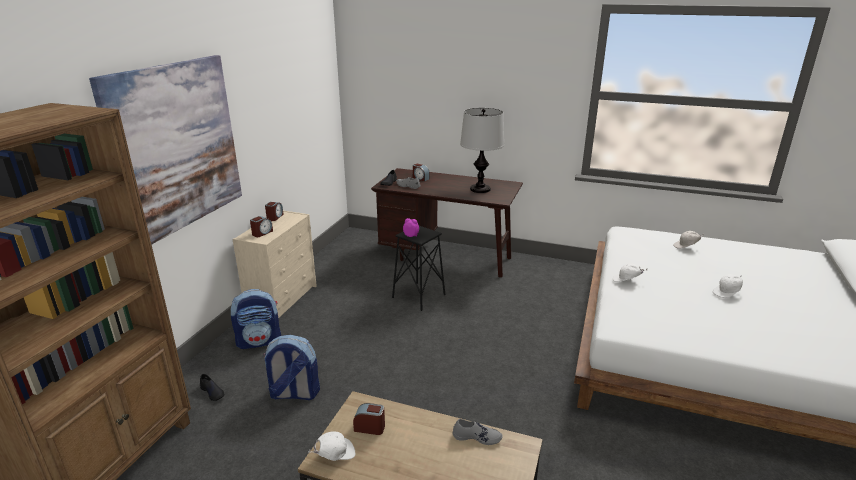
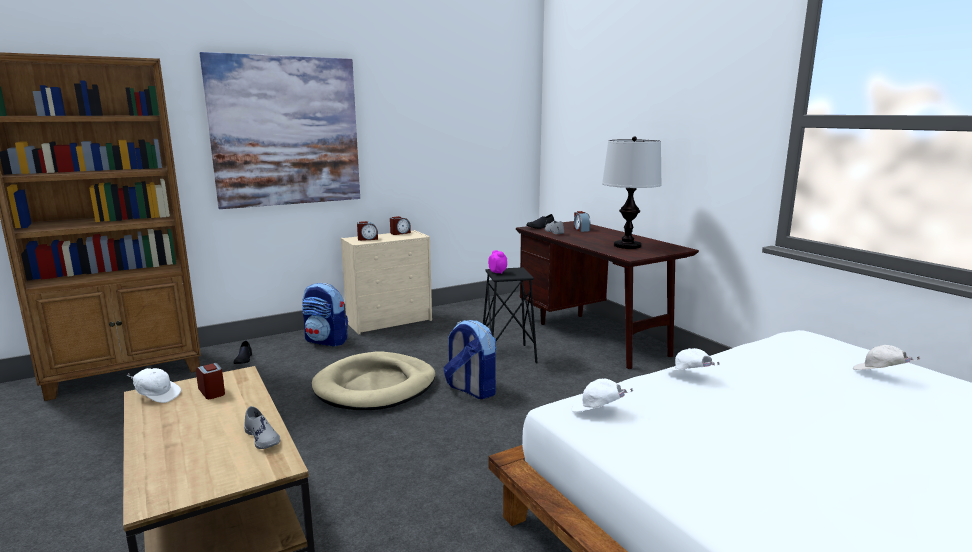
camera: 40 degrees right, 10 degrees down
backpack [263,335,320,400] -> backpack moved to [443,320,496,399]
white cap [713,274,743,298] -> white cap moved to [571,379,633,412]
none -> beige dog bed [312,351,435,410]

